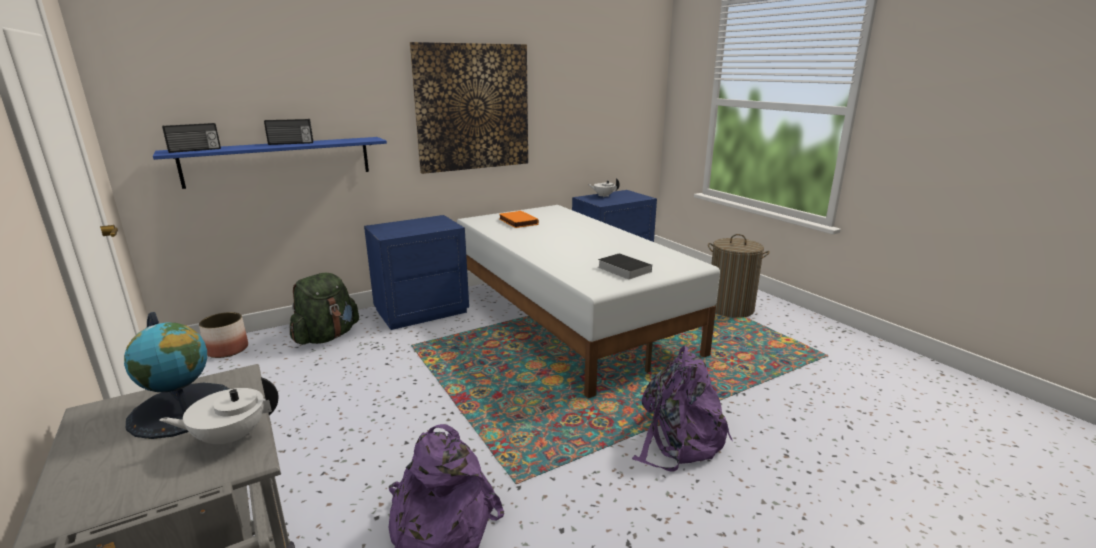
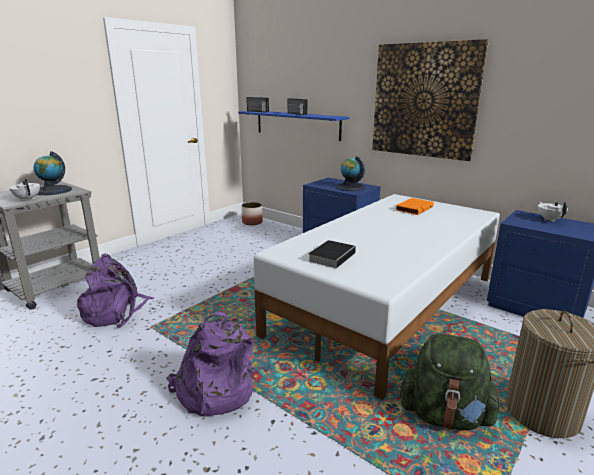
camera: 70 degrees right, 0 degrees up
green backpack [290,272,359,345] -> green backpack moved to [400,334,502,430]
none -> globe [336,156,365,191]

